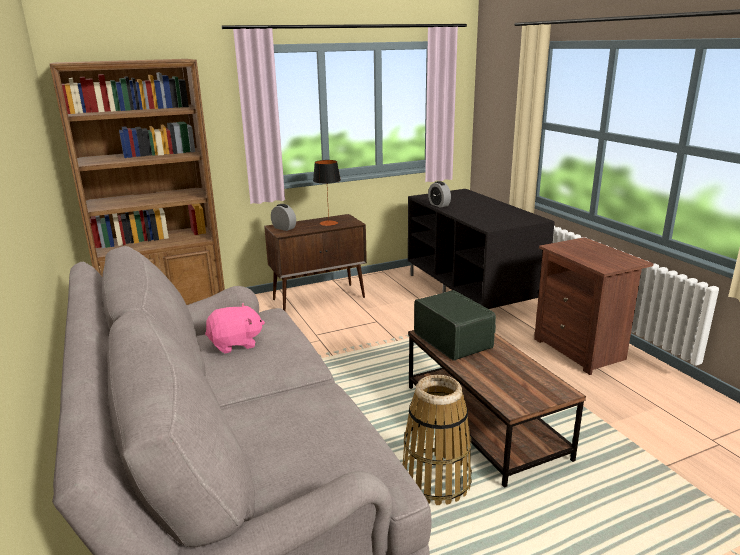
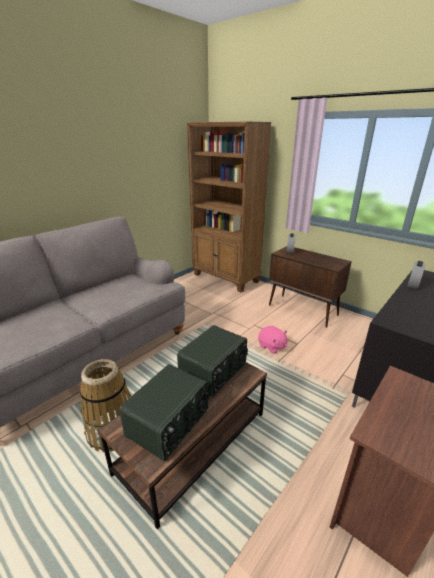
camera: 65 degrees right, 5 degrees up
pink plush toy [205,303,265,353] -> pink plush toy moved to [258,326,287,354]
table lamp [313,160,341,226] -> none
none -> radio [119,364,209,461]

